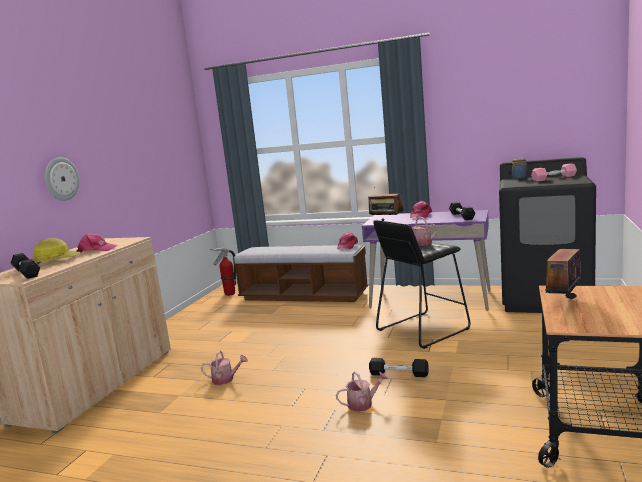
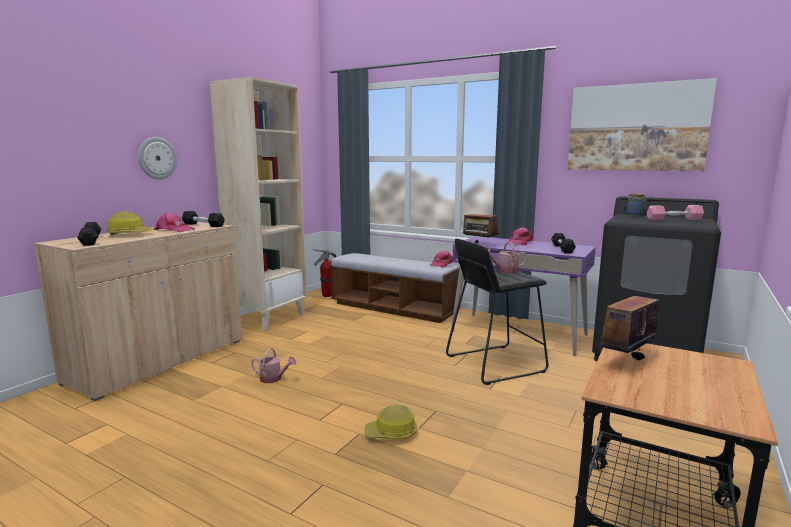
camera: 10 degrees right, 0 degrees up
watering can [336,371,388,412] -> hard hat [364,405,418,440]
black dumbbell [369,358,429,377] -> black dumbbell moved to [182,211,225,227]
none -> beige bookcase [209,77,307,331]
none -> picture [568,78,717,171]

